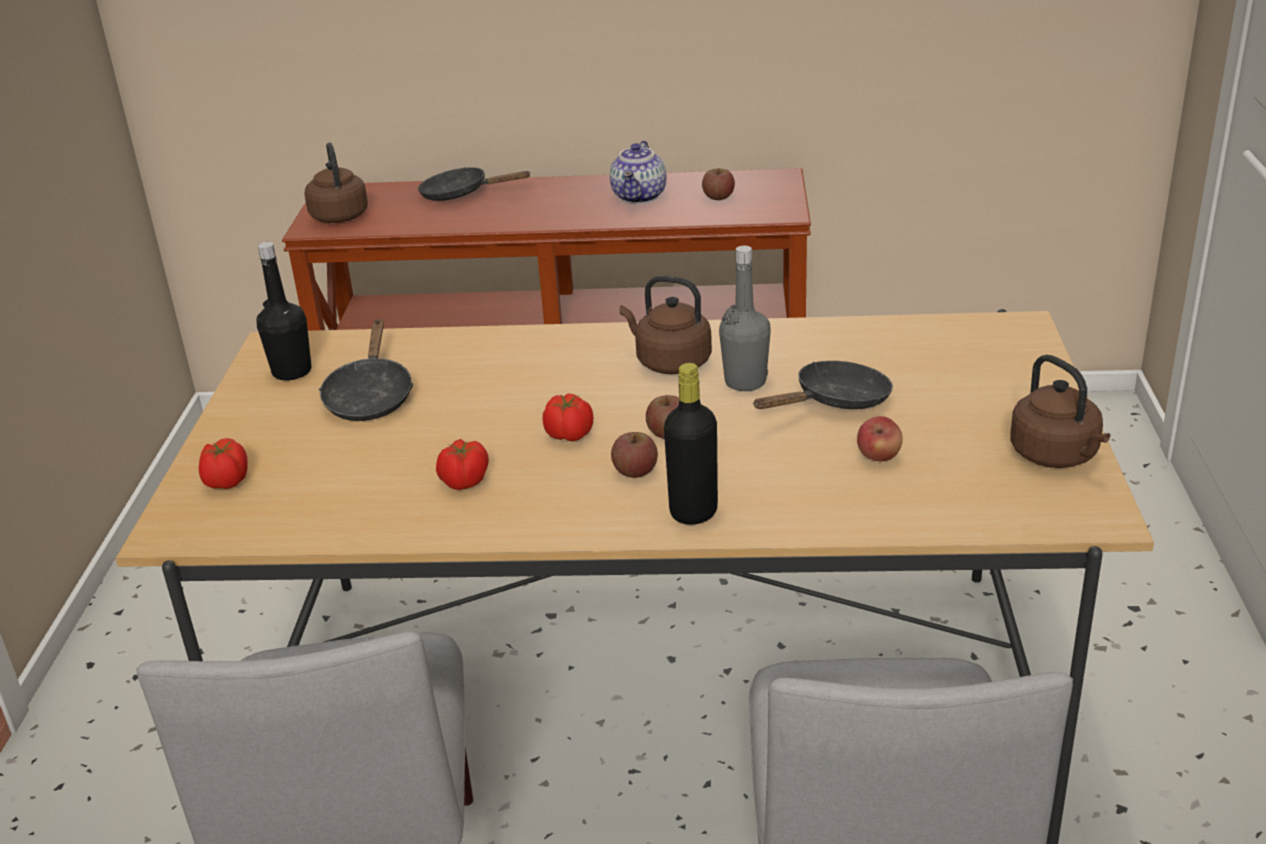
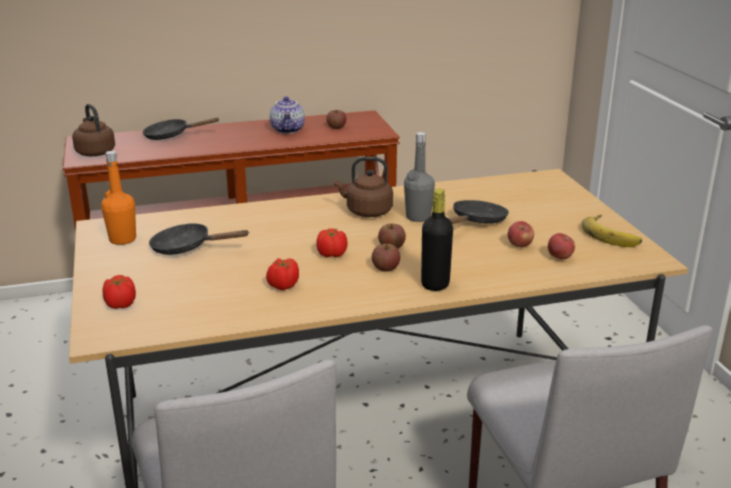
camera: 20 degrees left, 5 degrees down
black bottle [257,242,311,380] -> orange bottle [101,151,136,245]
black frying pan [319,319,413,421] -> black frying pan turned 120 degrees clockwise [149,223,249,255]
brown kettle [1010,355,1110,468] -> banana [582,215,642,247]
none -> apple [548,233,575,259]

